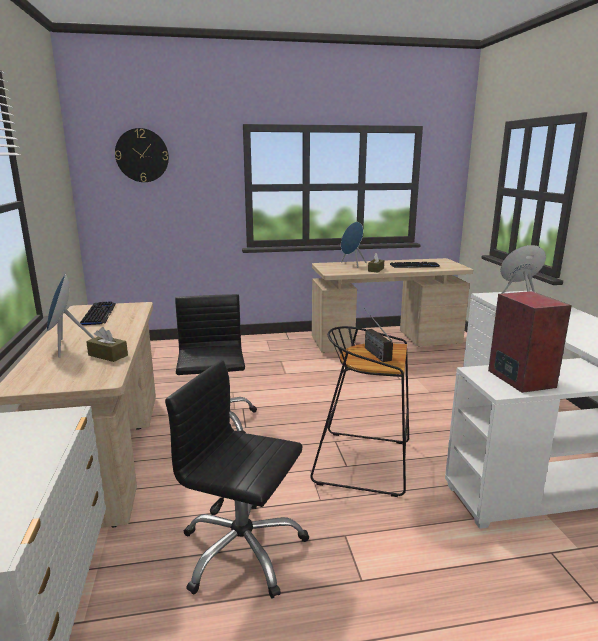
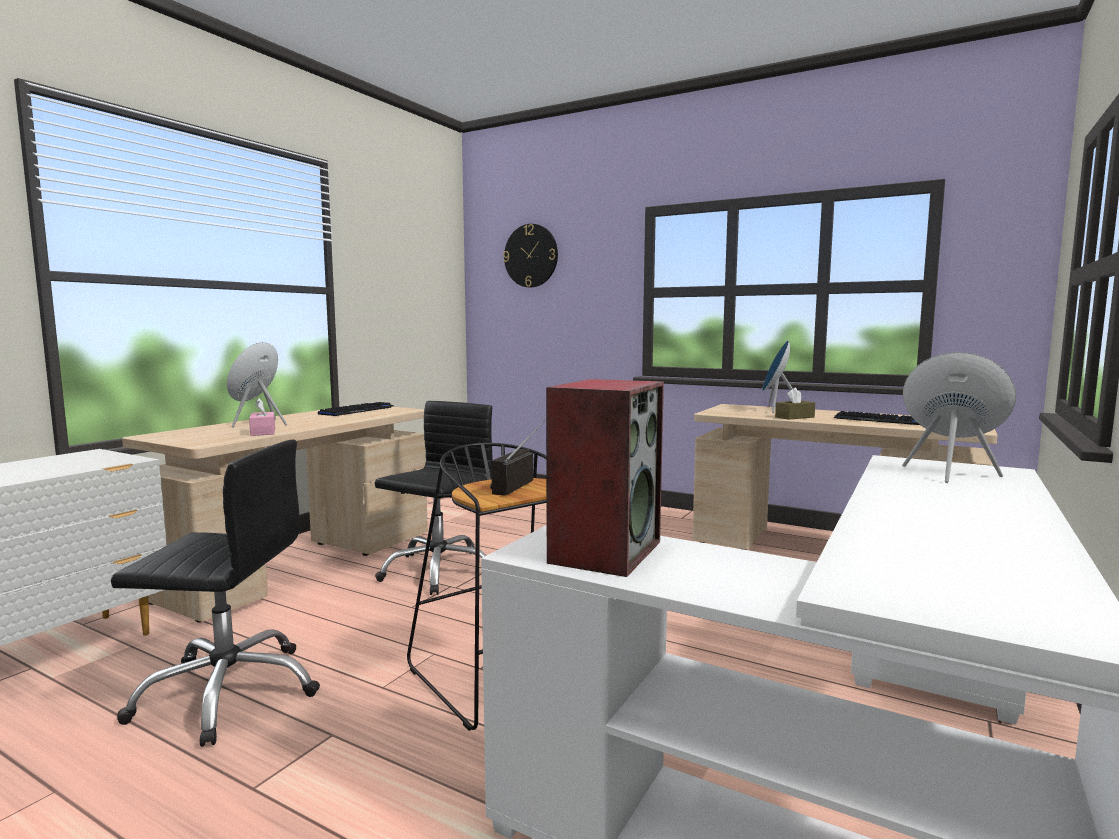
camera: 40 degrees right, 10 degrees down
brown tissue box [86,327,128,362] -> pink tissue box [249,398,275,436]
black office chair [165,360,309,599] -> black office chair turned 120 degrees clockwise [111,439,320,747]

